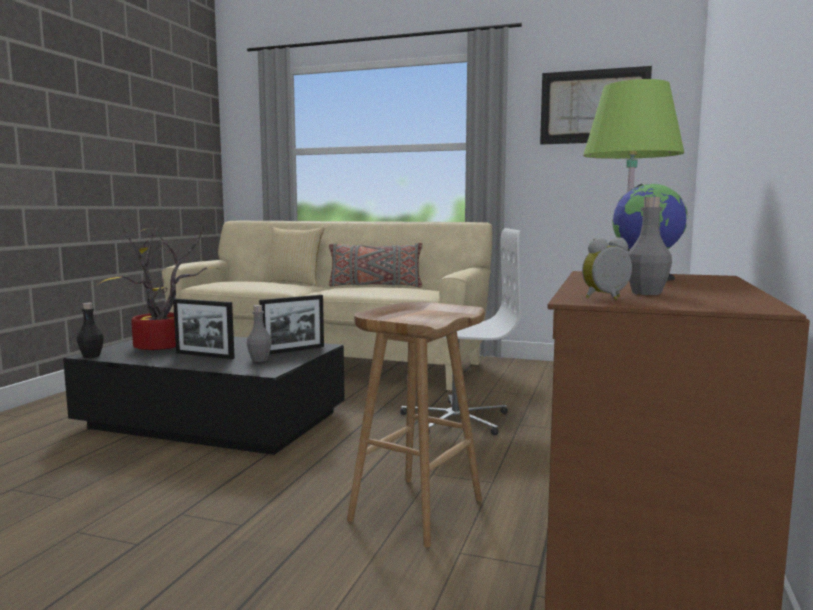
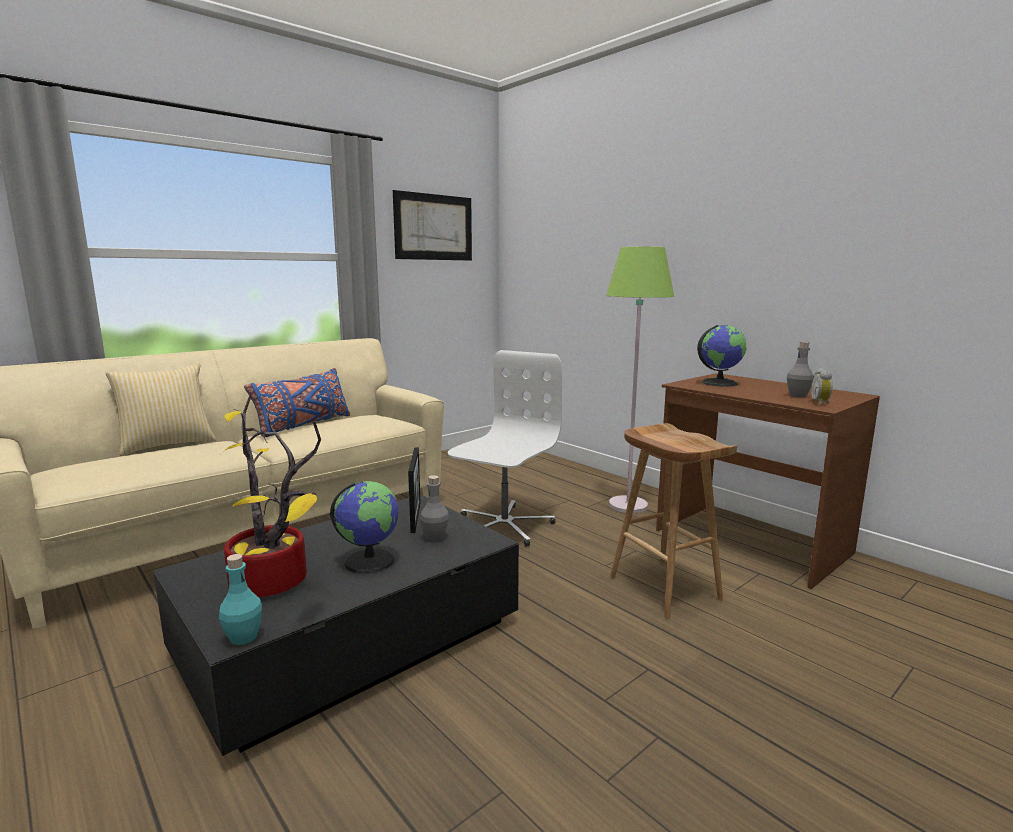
camera: 60 degrees left, 5 degrees up
black bottle [77,303,104,358] -> turquoise bottle [219,554,262,645]
picture frame [173,299,235,359] -> globe [330,481,399,574]
grey pillow [329,243,422,288] -> blue pillow [244,368,350,437]

